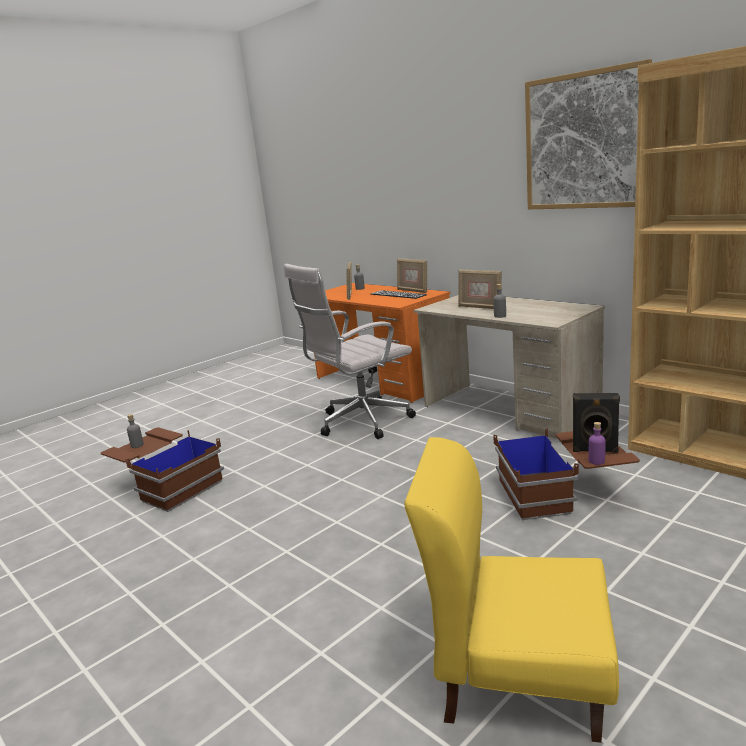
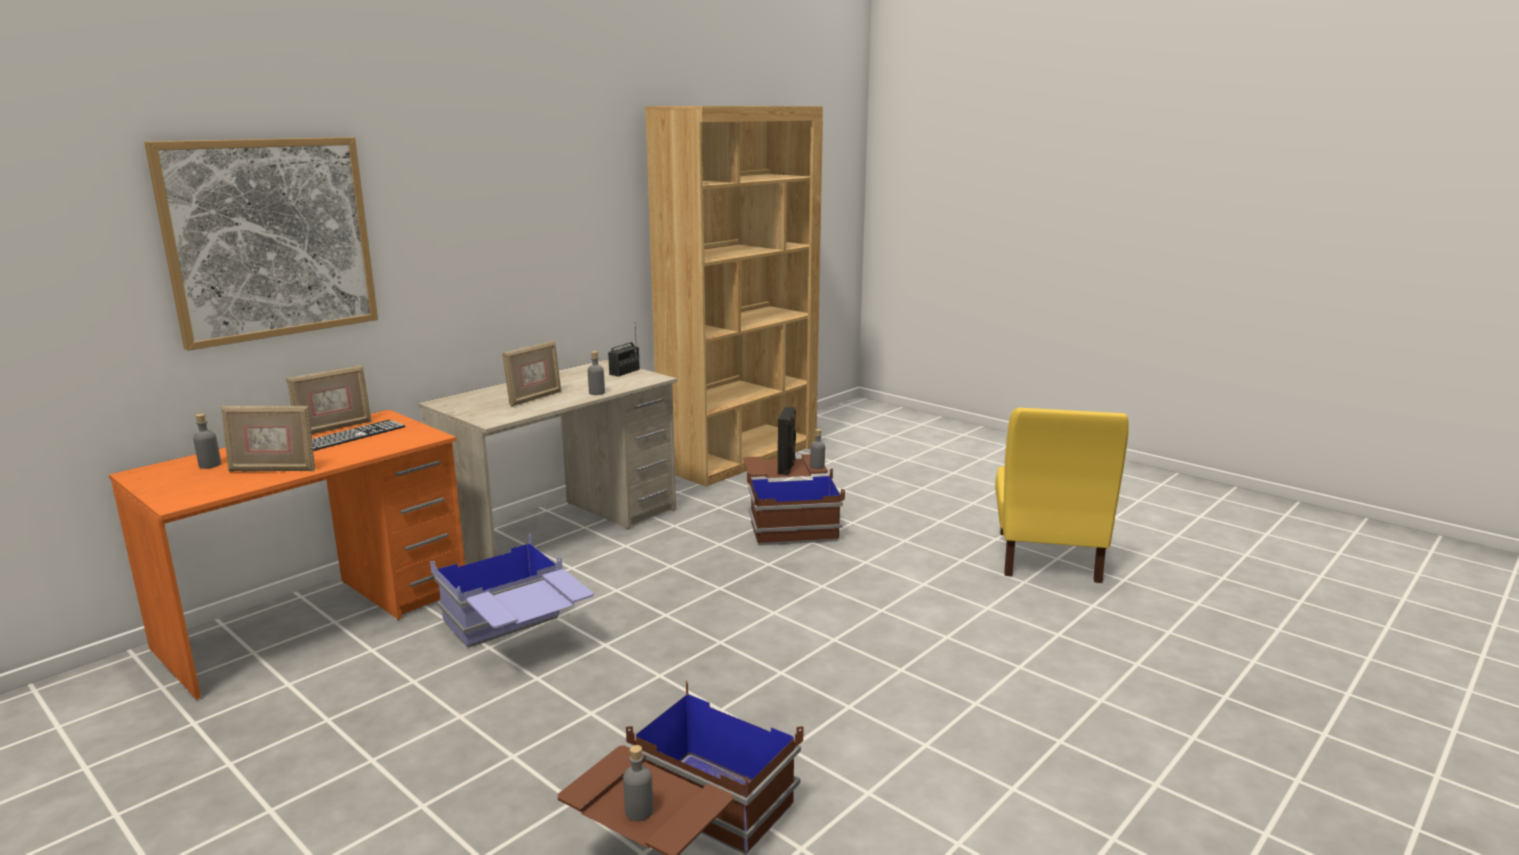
camera: 95 degrees left, 0 degrees up
white office chair [284,264,416,439] -> blue storage box [430,534,594,648]
picture [525,59,652,209] -> picture moved to [144,137,378,351]
purple bottle [589,422,605,465] -> grey bottle [810,429,825,469]
none -> radio [608,326,640,377]

